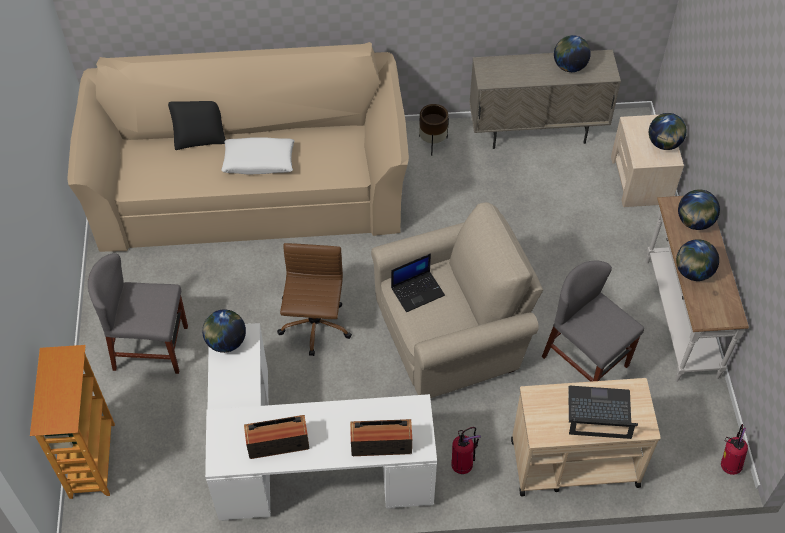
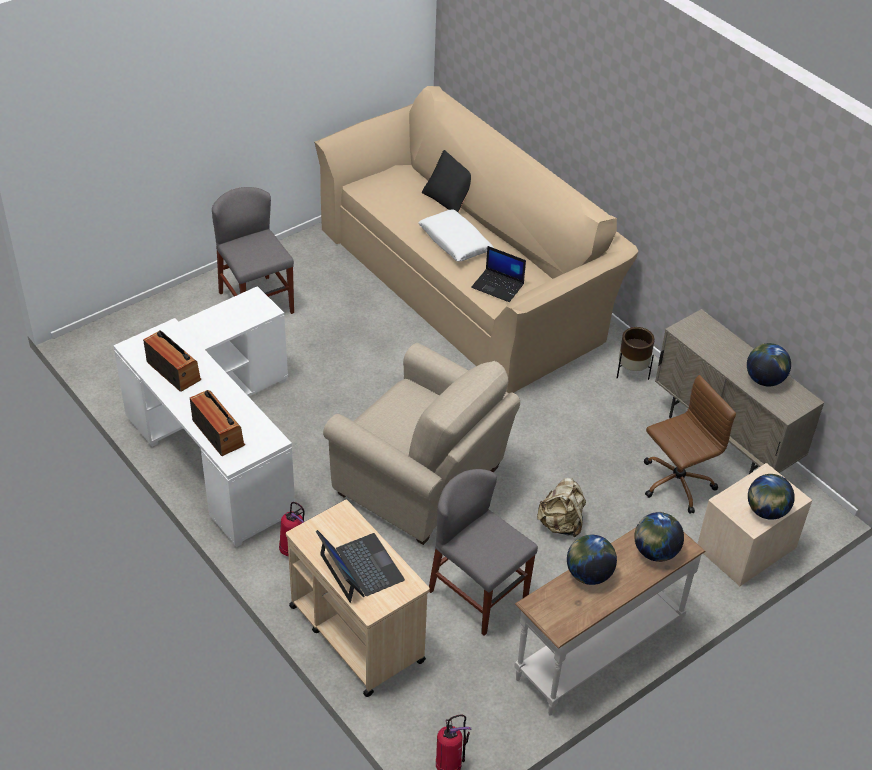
camera: 55 degrees right, 10 degrees down
bookcase [30,345,115,499] -> none
globe [202,309,246,353] -> none
brown office chair [277,243,352,356] -> brown office chair moved to [644,375,736,514]
laptop [391,253,445,312] -> laptop moved to [471,246,526,302]
grey chair [542,260,644,382] -> grey chair turned 60 degrees counterclockwise [429,469,538,636]
none -> beige backpack [537,478,586,538]

